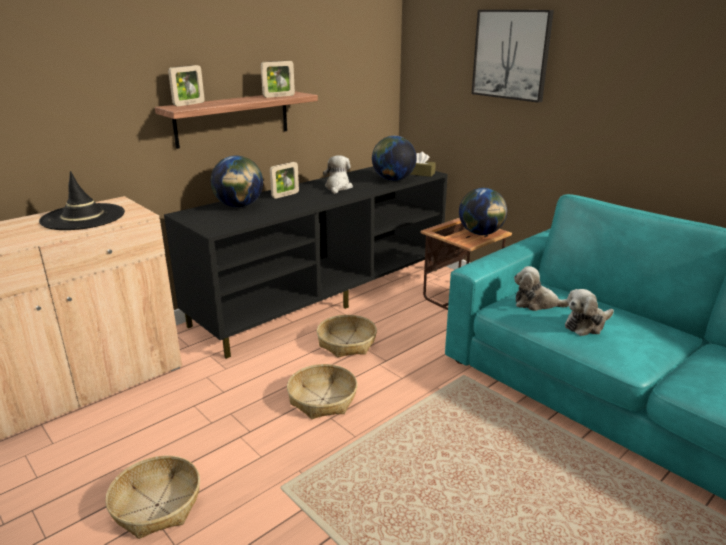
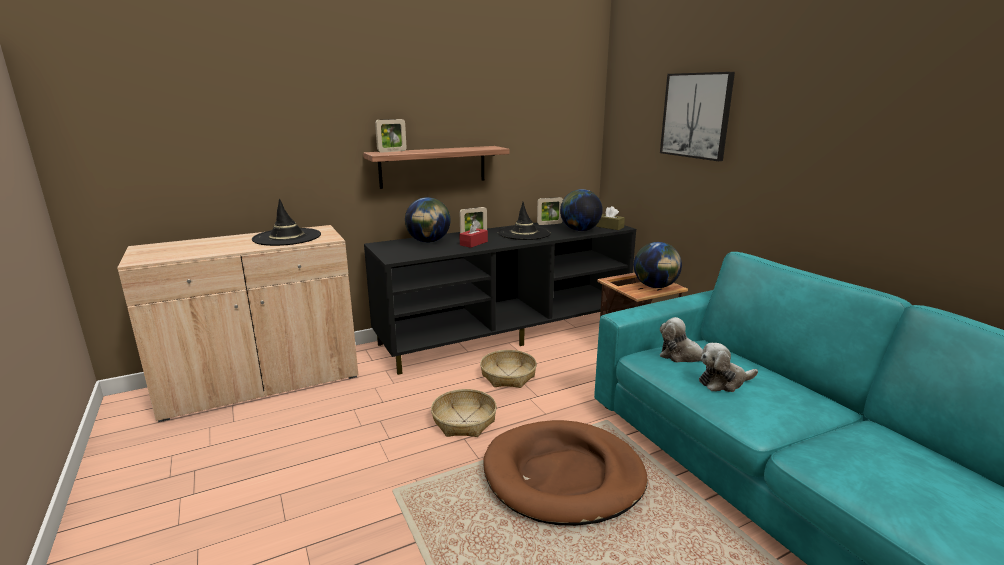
camera: 15 degrees right, 5 degrees down
basket [105,456,200,539] -> none
picture frame [261,61,295,98] -> picture frame moved to [537,197,563,225]
plush toy [323,156,353,194] -> black hat [498,202,551,240]
none -> red tissue box [459,221,488,248]
none -> brown dog bed [483,420,648,526]

